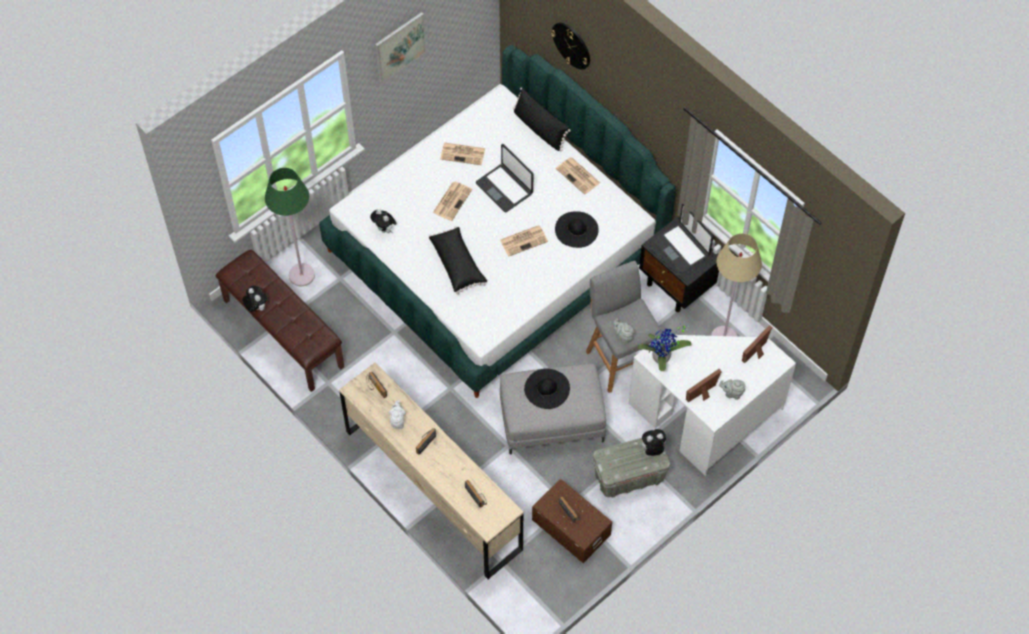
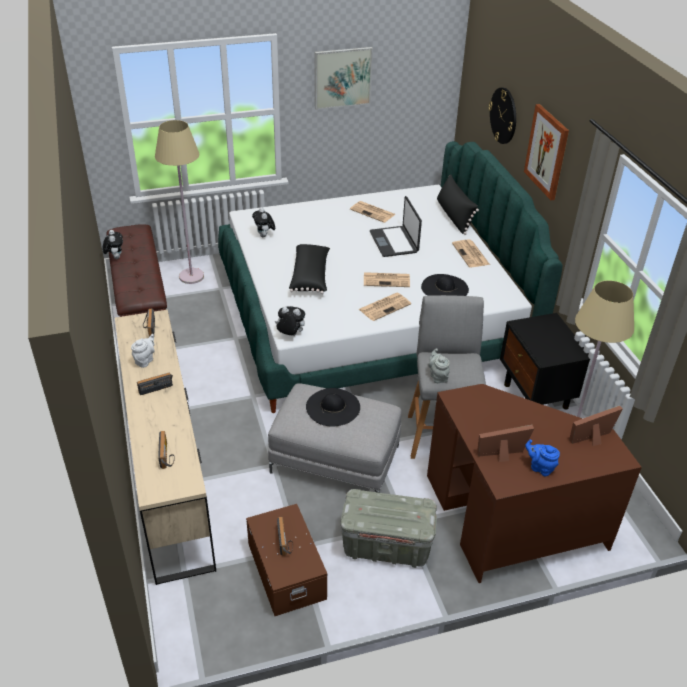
camera: 25 degrees right, 20 degrees down
green floor lamp [265,168,315,286] -> beige floor lamp [155,120,204,284]
newspaper [433,182,472,221] -> newspaper moved to [359,293,411,321]
white desk [629,335,796,476] -> brown desk [427,384,642,583]
potted plant [637,326,692,371] -> none
plush toy [639,429,666,456] -> plush toy moved to [275,306,305,336]
laptop [652,204,713,273] -> none
grey teapot [719,379,745,400] -> blue teapot [525,439,560,476]
none -> picture [524,104,569,200]

